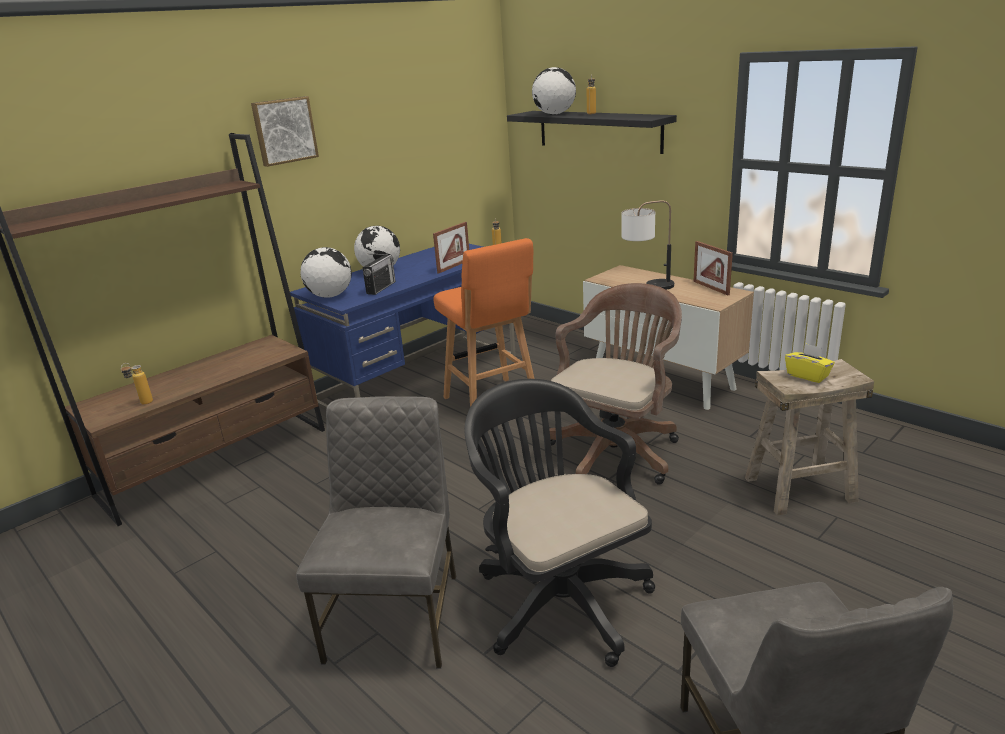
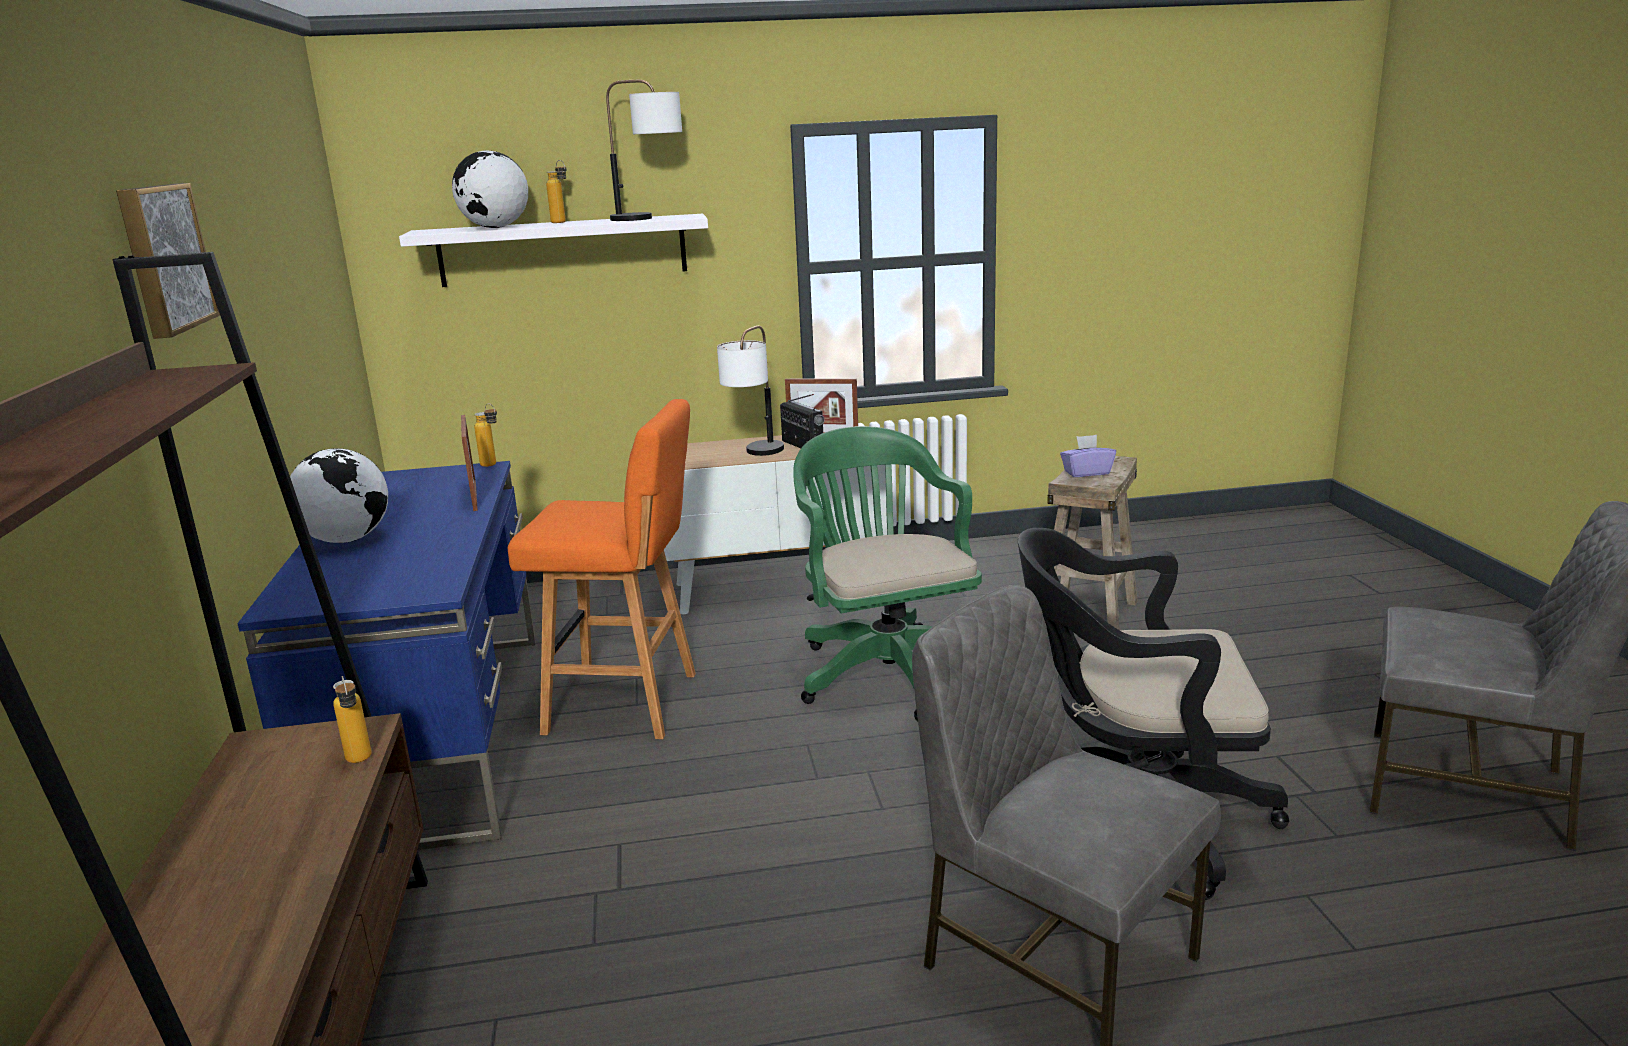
camera: 55 degrees left, 5 degrees down
bottle [121,363,153,405] -> bottle moved to [333,676,372,763]
globe [301,247,352,298] -> none
radio [362,253,396,295] -> radio moved to [780,394,825,448]
black shelf [507,111,677,154] -> white shelf [399,214,708,287]
brown office chair [549,283,682,485] -> green office chair [793,426,982,721]
yellow tissue box [785,343,835,383] -> purple tissue box [1060,435,1116,477]
none -> table lamp [606,80,682,221]

